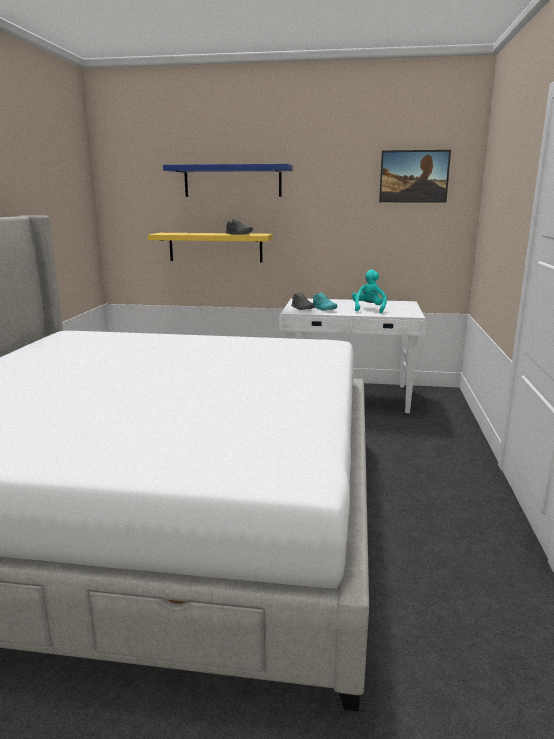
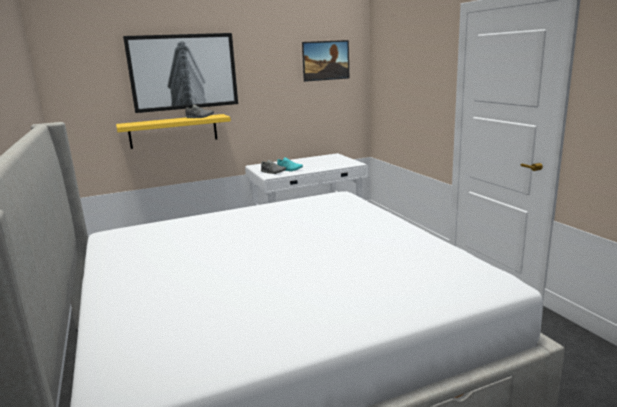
camera: 30 degrees left, 0 degrees up
blue shelf [163,164,293,197] -> picture [123,33,238,113]
turquoise plush toy [352,270,387,314] -> none

